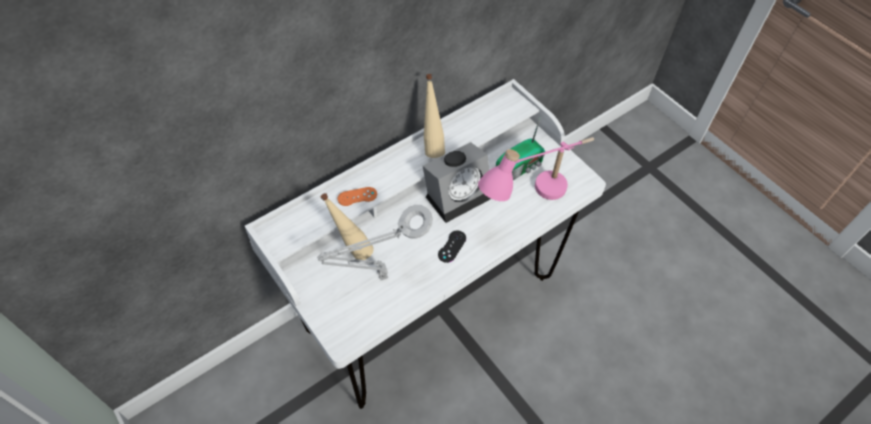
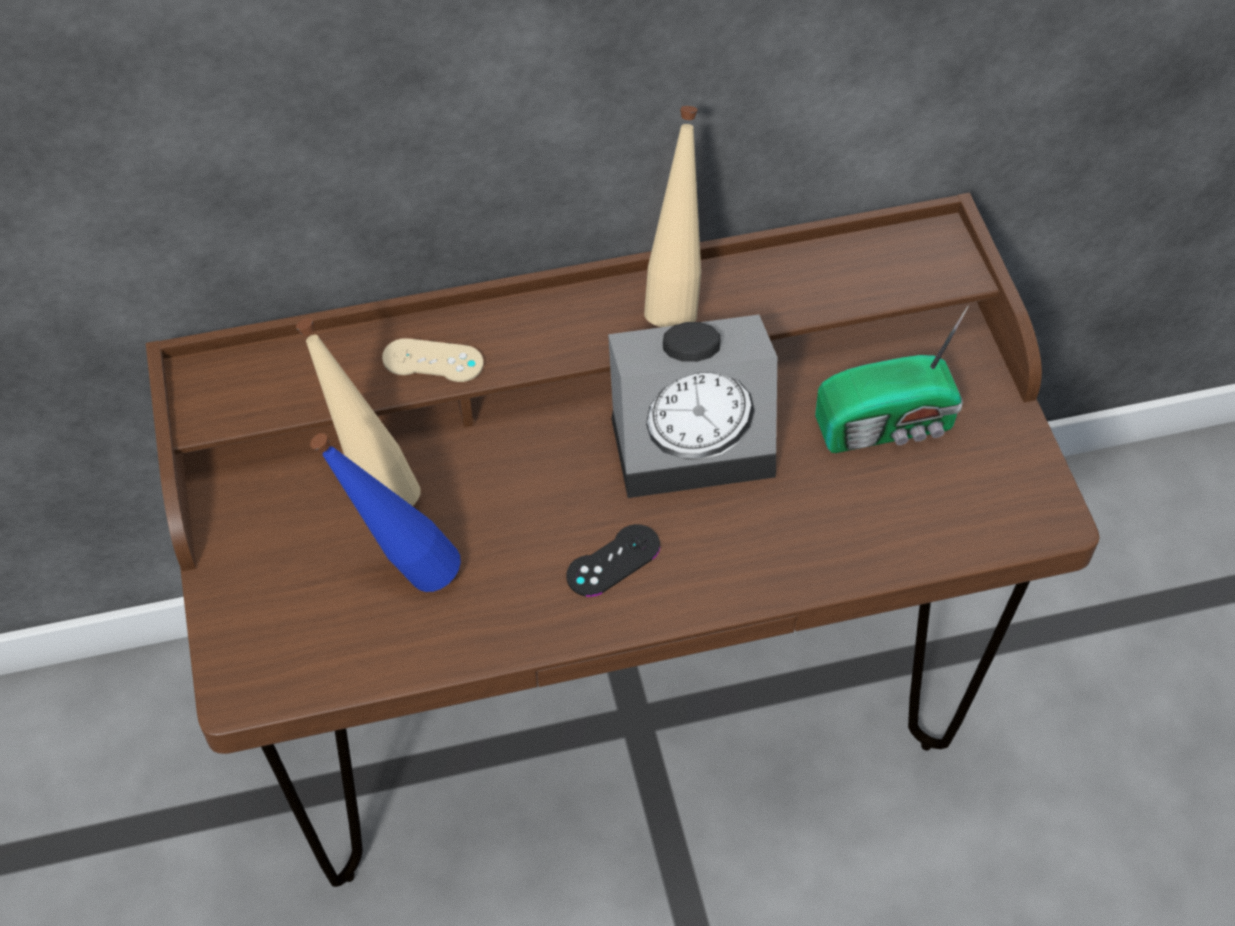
camera: 25 degrees right, 0 degrees up
white desk [245,79,606,409] -> brown desk [146,193,1100,887]
grey table lamp [317,205,433,280] -> blue bottle [310,433,461,592]
orange game controller [338,187,377,206] -> beige game controller [382,338,484,382]
pink table lamp [478,137,594,201] -> none

